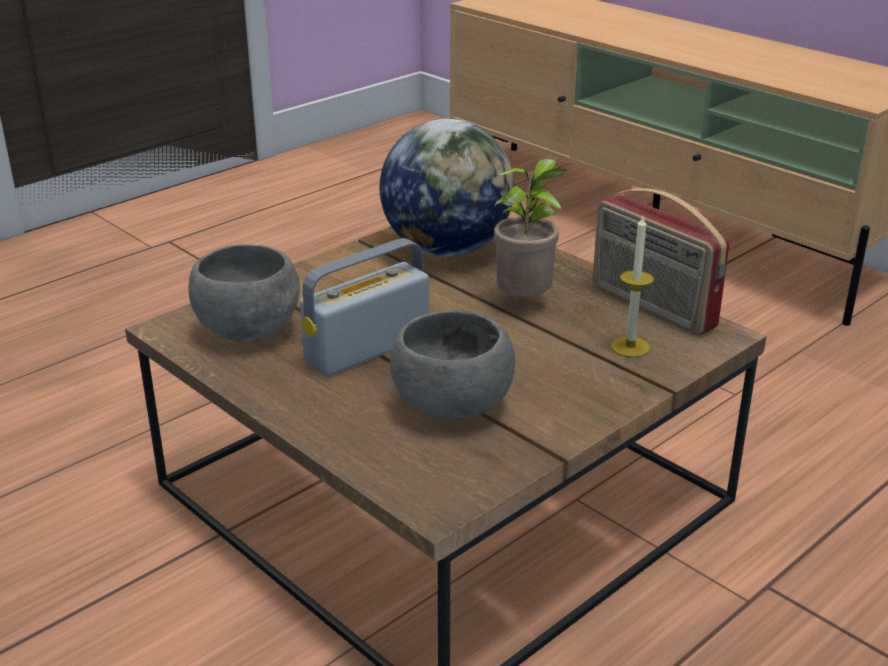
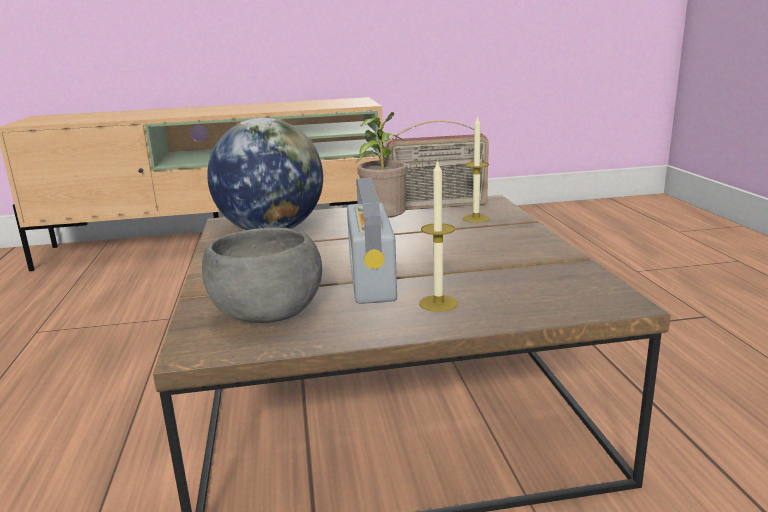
camera: 55 degrees left, 10 degrees down
grey bowl [390,310,516,419] -> none
none -> candle [419,160,458,312]

